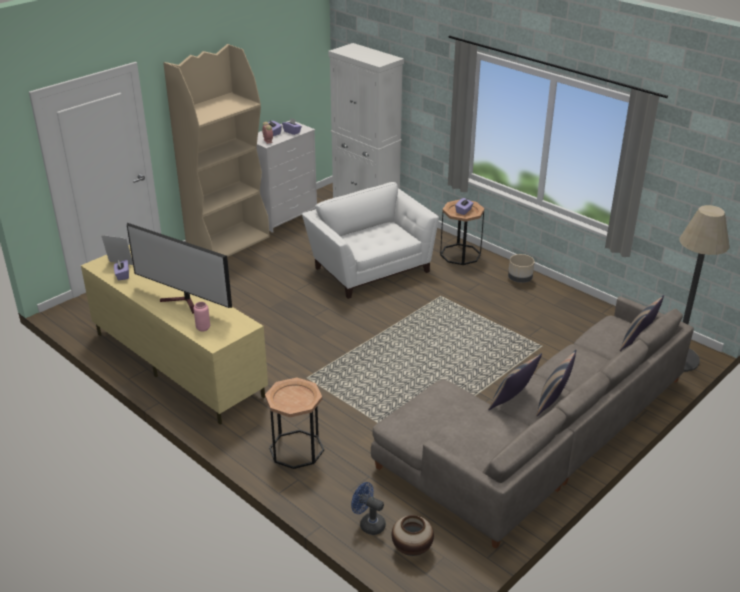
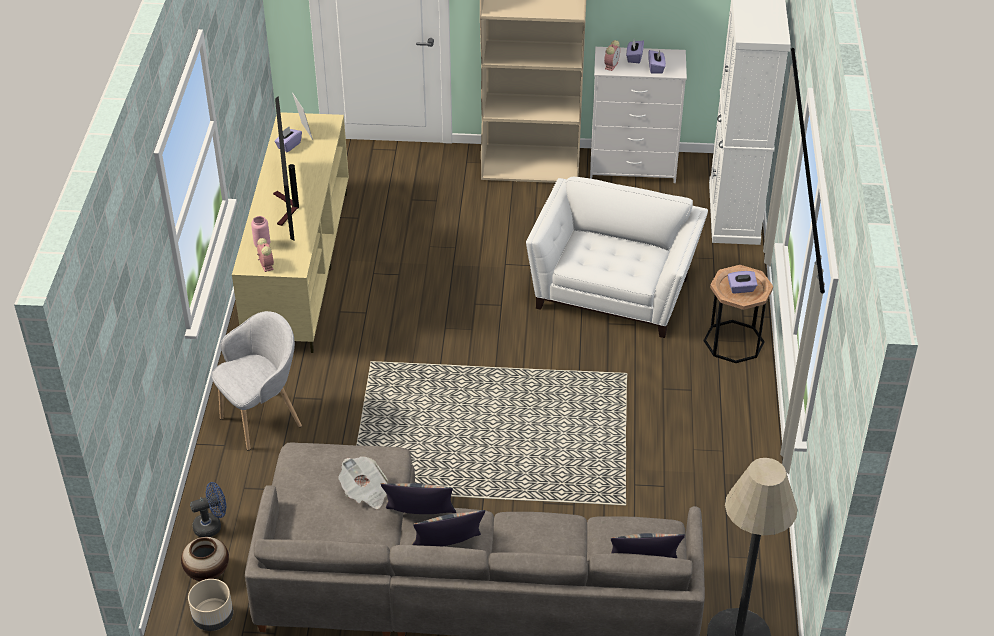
camera: 50 degrees right, 10 degrees up
brown side table [265,378,324,469] -> grey armchair [212,311,302,451]
blue fan [351,482,386,535] -> blue fan turned 75 degrees clockwise [190,482,226,537]
beige planter [508,254,535,283] -> beige planter moved to [188,579,233,631]
none -> alarm clock [257,238,274,272]
none -> newspaper [338,456,388,509]

